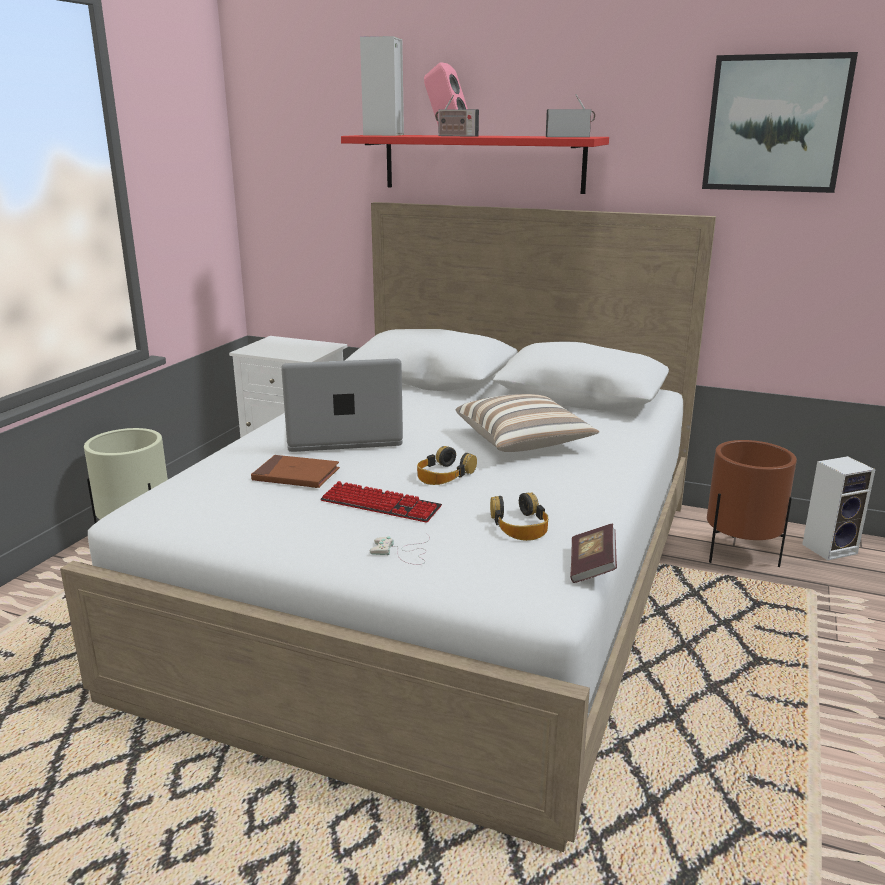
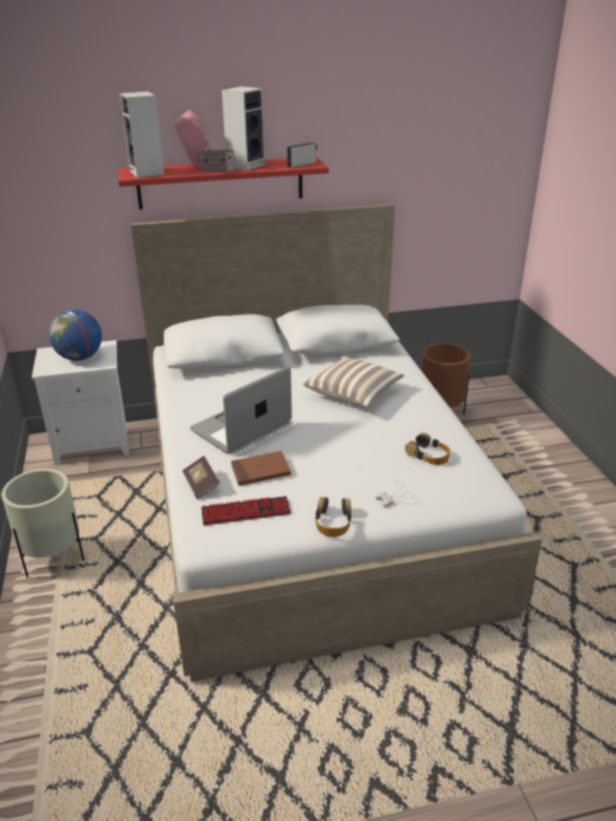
camera: 35 degrees left, 10 degrees up
keyboard [320,481,442,523] -> keyboard moved to [201,496,291,526]
headphones [417,446,477,485] -> headphones moved to [315,497,351,537]
book [570,523,617,583] -> book moved to [182,456,220,499]
picture [702,52,858,193] -> none
speaker [802,456,876,560] -> speaker moved to [222,86,265,170]
none -> globe [49,310,102,361]

